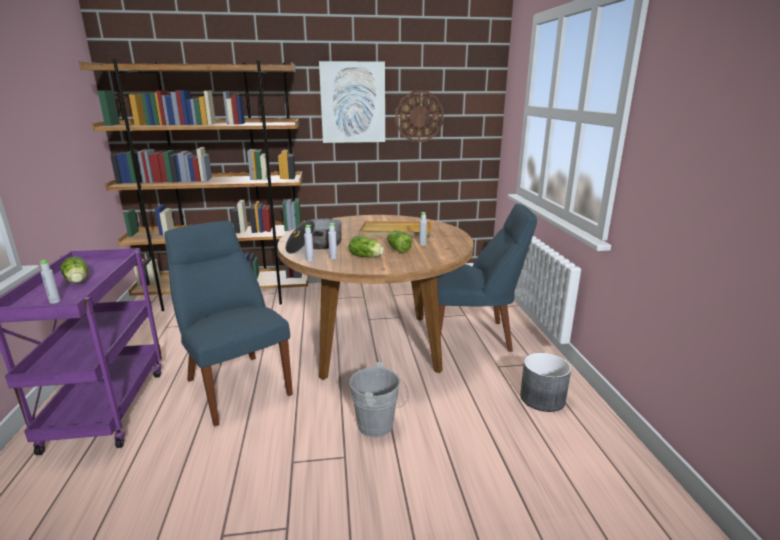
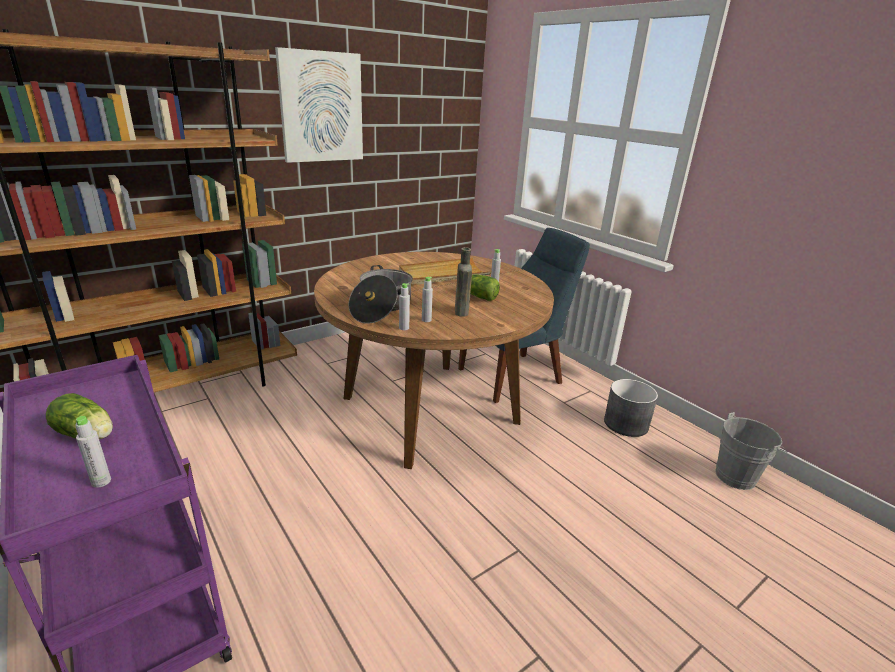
camera: 30 degrees left, 5 degrees up
blue chair [164,221,293,426] -> none
lettuce [349,236,384,257] -> brown bottle [455,247,472,317]
grey bucket [349,362,408,437] -> grey bucket moved to [715,412,788,490]
wall clock [395,91,444,142] -> none

